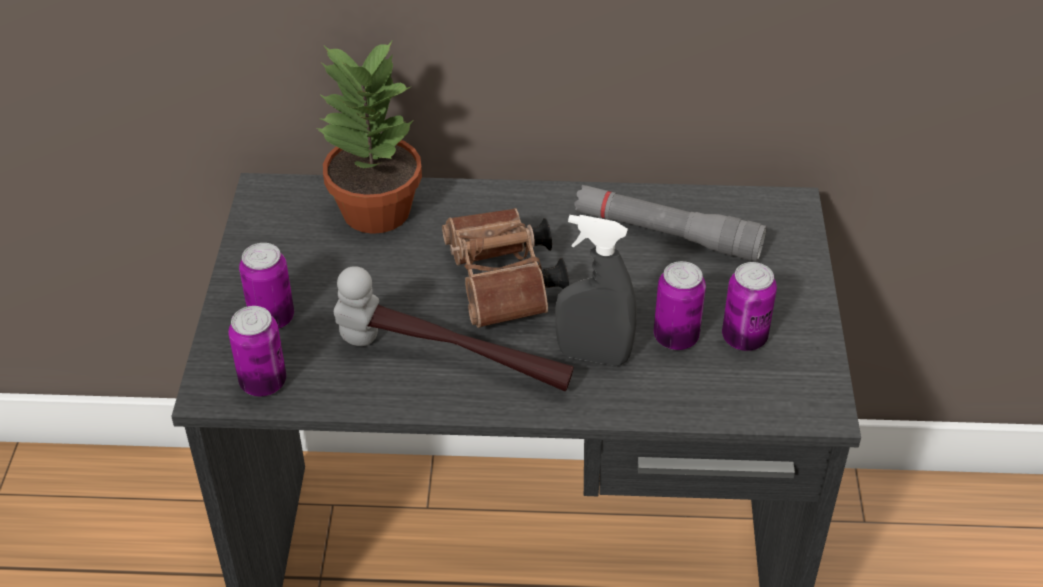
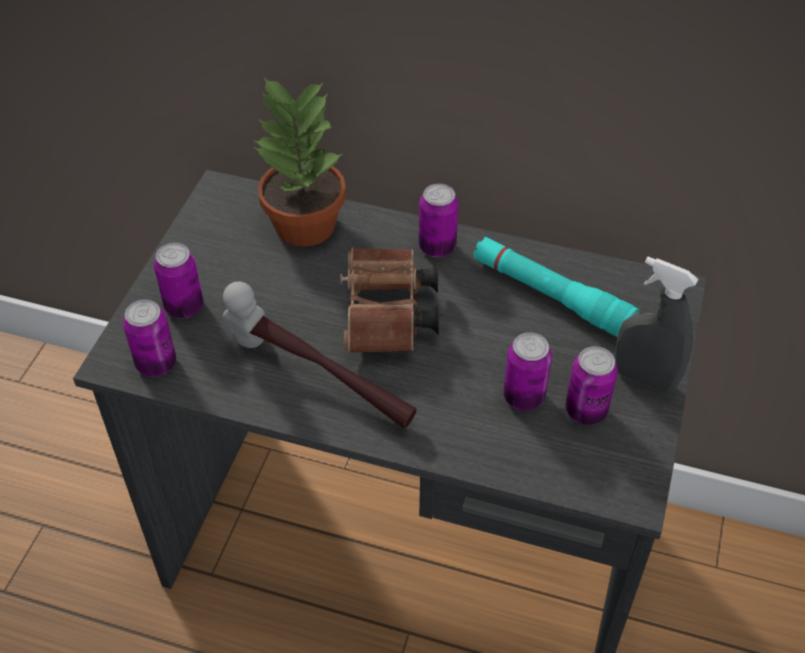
camera: 15 degrees right, 5 degrees up
grey spray bottle [555,215,637,366] -> grey spray bottle moved to [615,256,698,393]
grey flashlight [574,185,767,261] -> turquoise flashlight [473,237,639,337]
none -> can [419,184,459,257]

